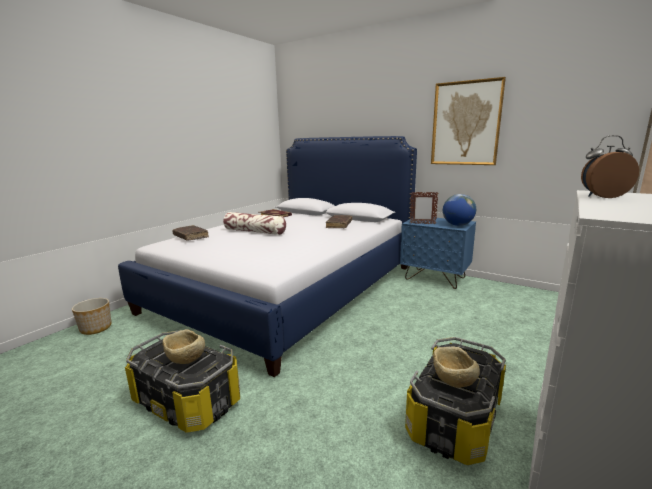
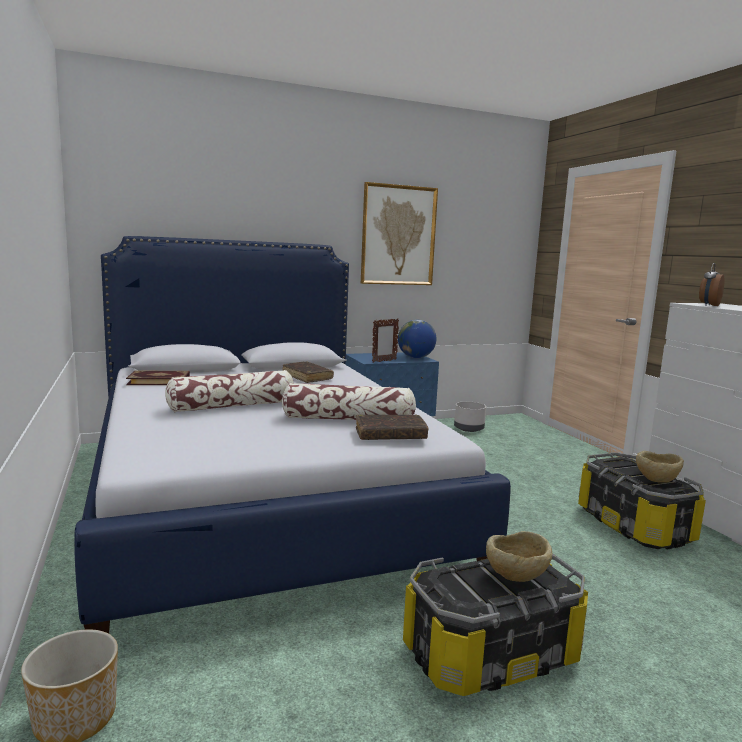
camera: 55 degrees left, 5 degrees down
brown book [172,225,209,240] -> brown book moved to [356,415,429,440]
none -> pillow [282,383,416,420]
none -> grey planter [454,401,486,432]

